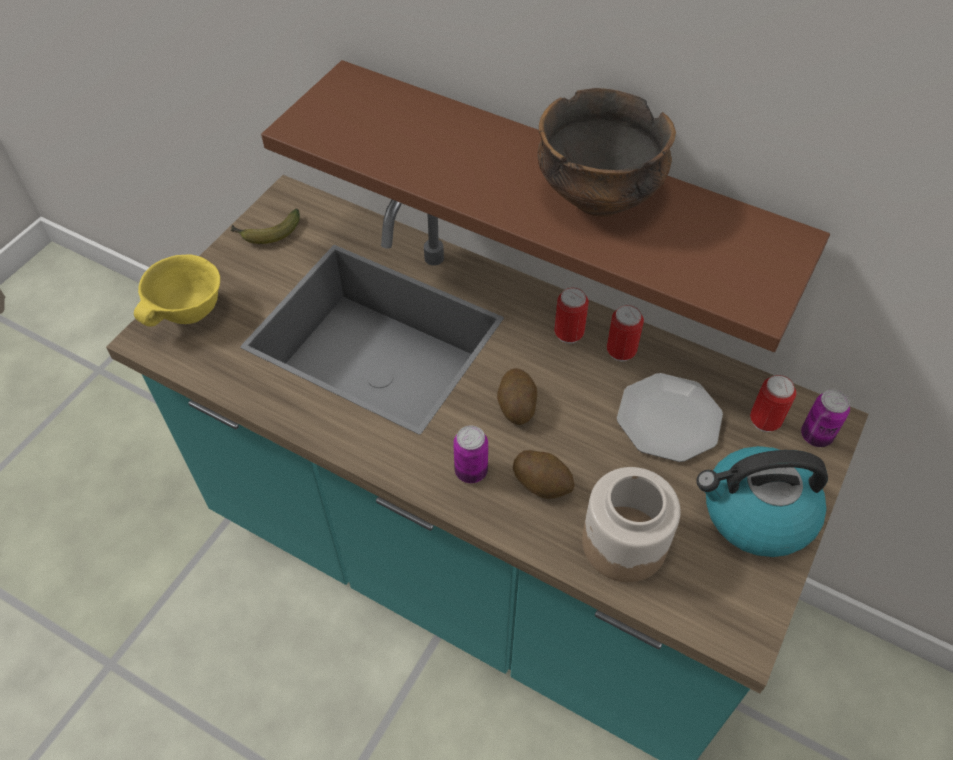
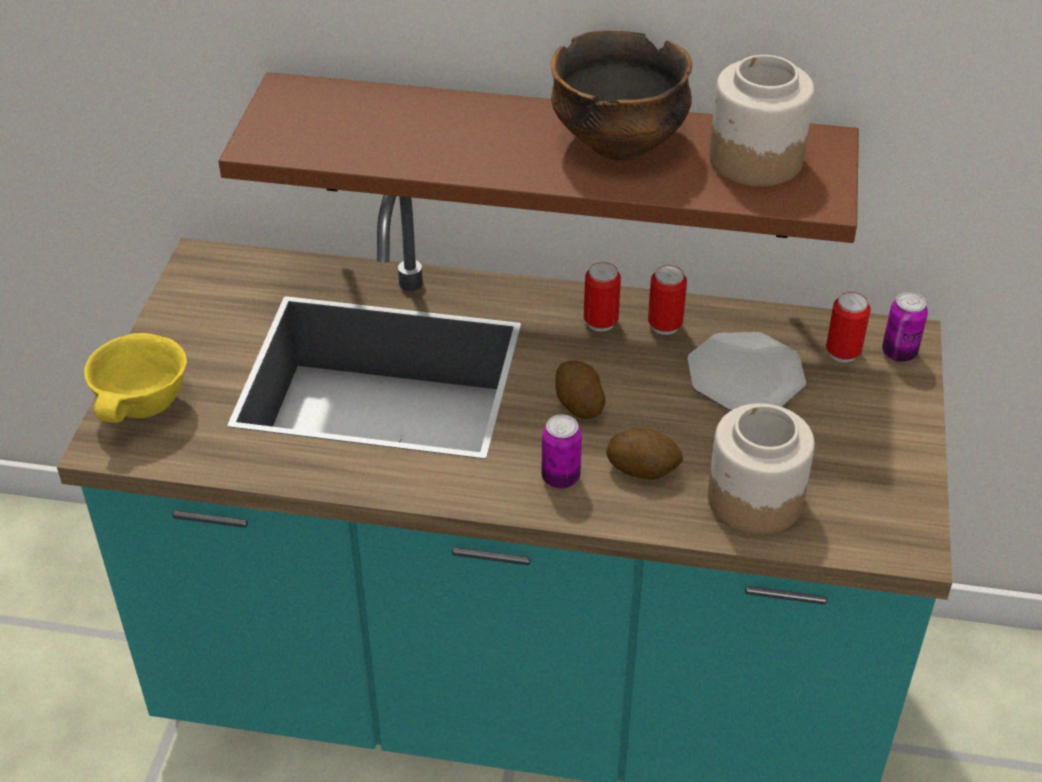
camera: 20 degrees left, 10 degrees down
banana [230,209,300,244] -> none
kettle [696,446,828,557] -> none
none -> jar [709,55,814,187]

